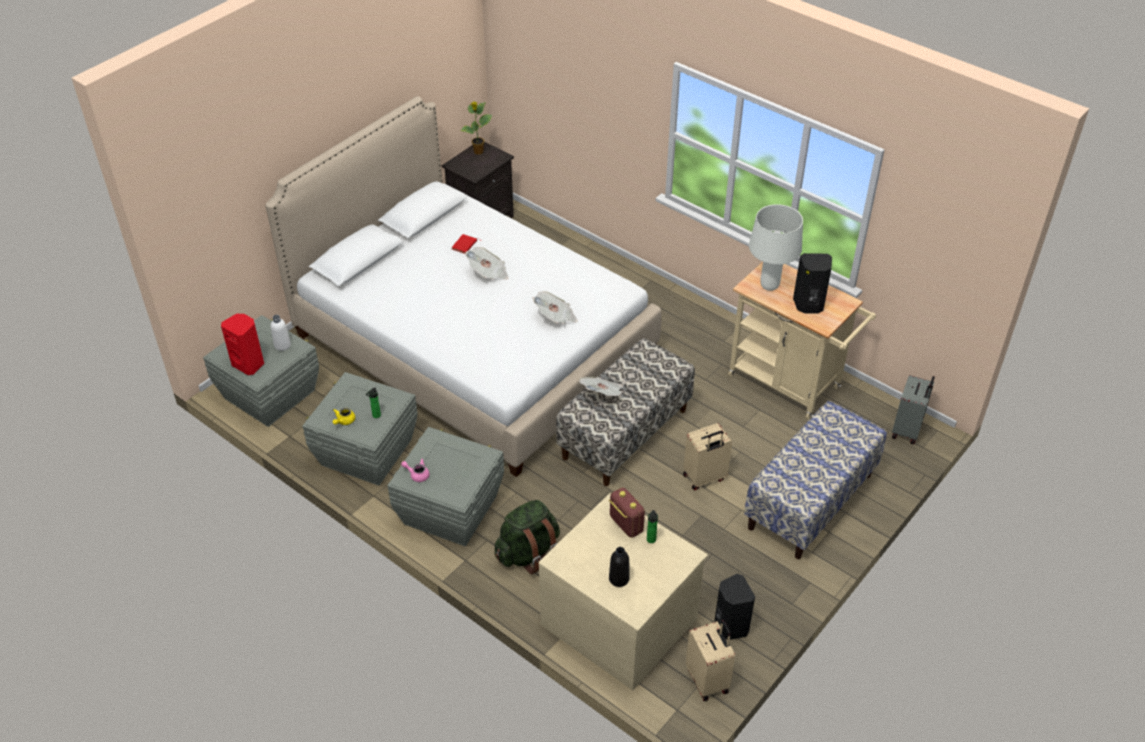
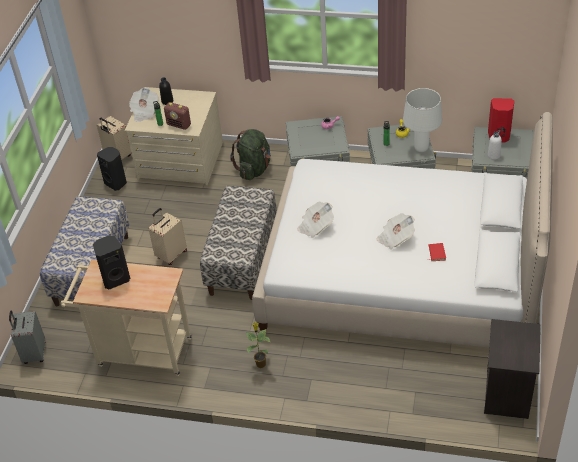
camera: 155 degrees right, 0 degrees up
potted plant [460,102,492,155] -> potted plant moved to [246,322,270,368]
newspaper [579,377,623,396] -> newspaper moved to [129,88,159,122]
white table lamp [749,204,803,291] -> white table lamp moved to [403,88,442,152]

